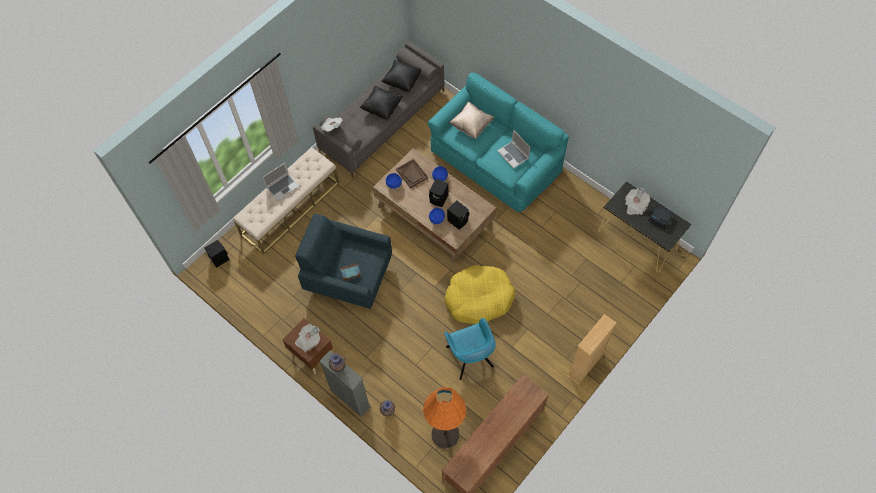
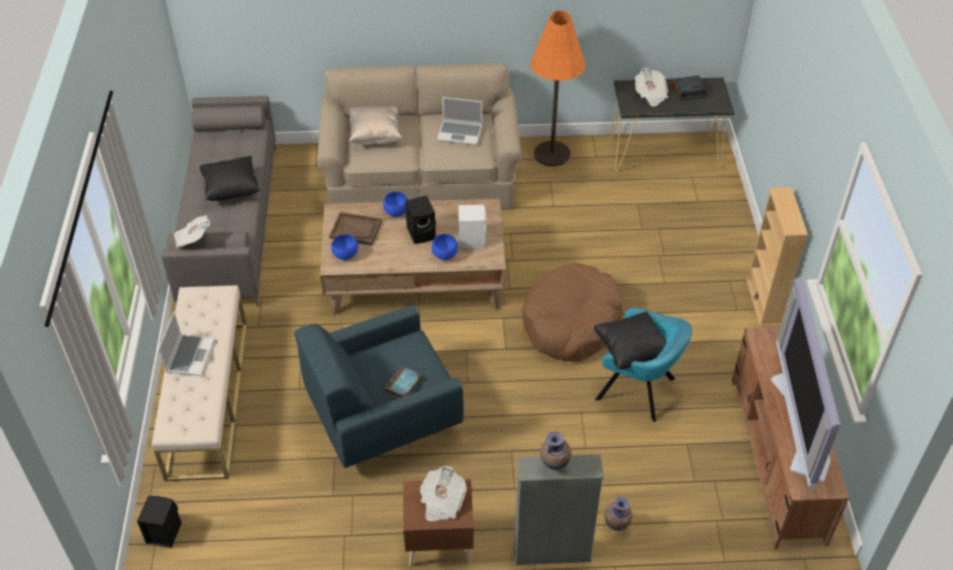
camera: 45 degrees left, 15 degrees down
black pillow [381,60,421,93] -> black pillow moved to [594,311,667,369]
orange floor lamp [423,387,466,449] -> orange floor lamp moved to [530,10,585,166]
turquoise sofa [428,72,569,212] -> beige sofa [317,63,522,210]
yellow dog bed [444,265,515,324] -> brown dog bed [522,263,623,362]
black speaker [447,200,469,229] -> white speaker [458,205,486,248]
none -> television [771,277,840,491]

